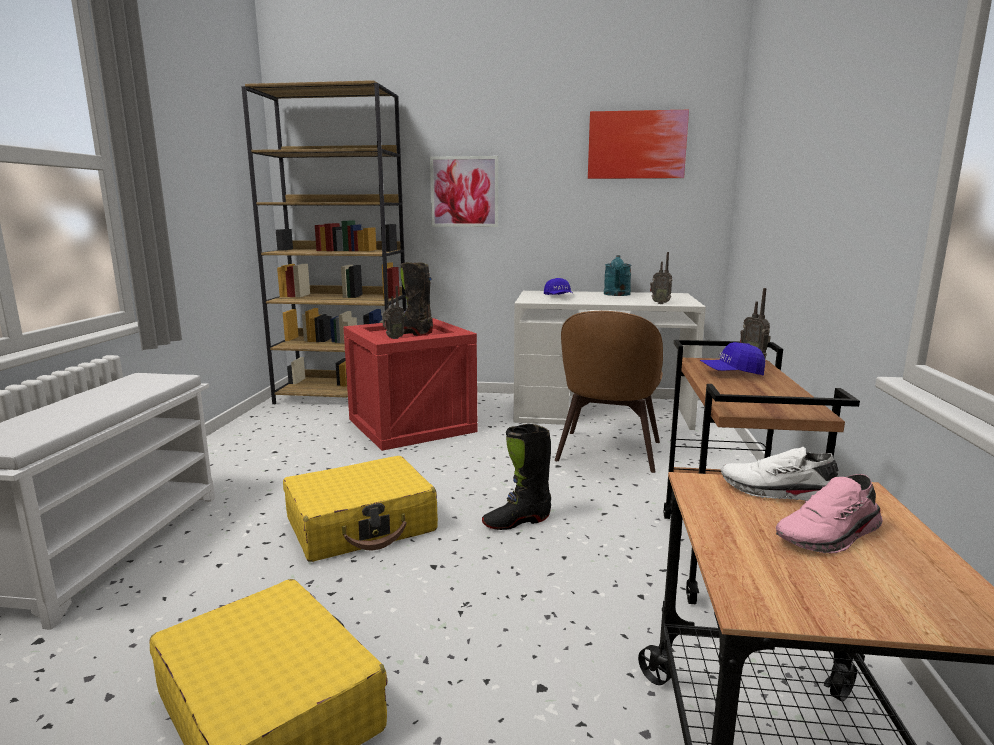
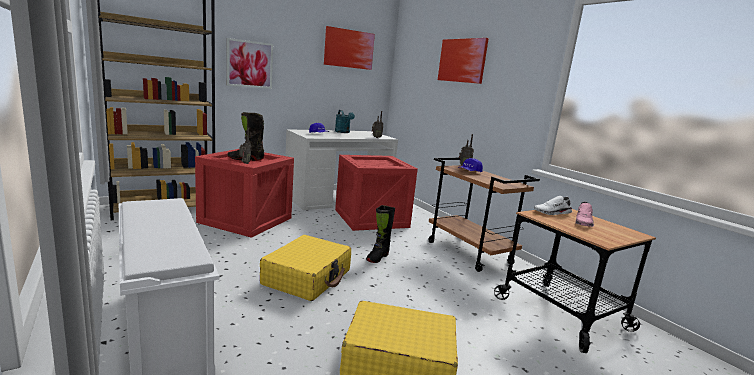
camera: 40 degrees left, 0 degrees up
brown chair [555,311,663,473] -> crate [335,155,418,231]
none -> picture [438,38,489,84]

